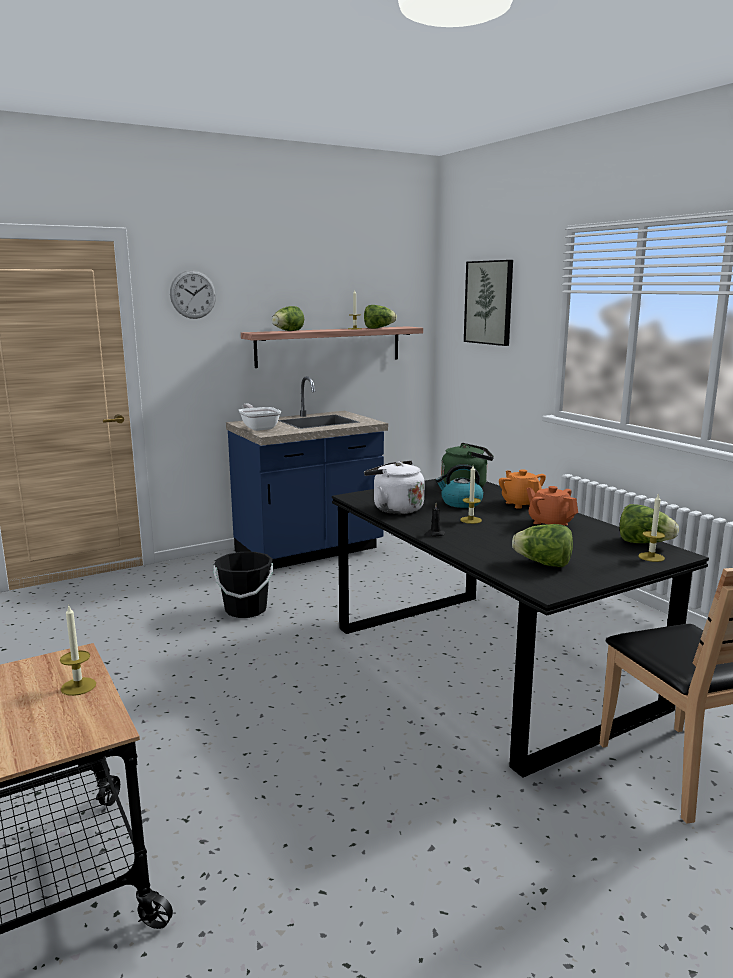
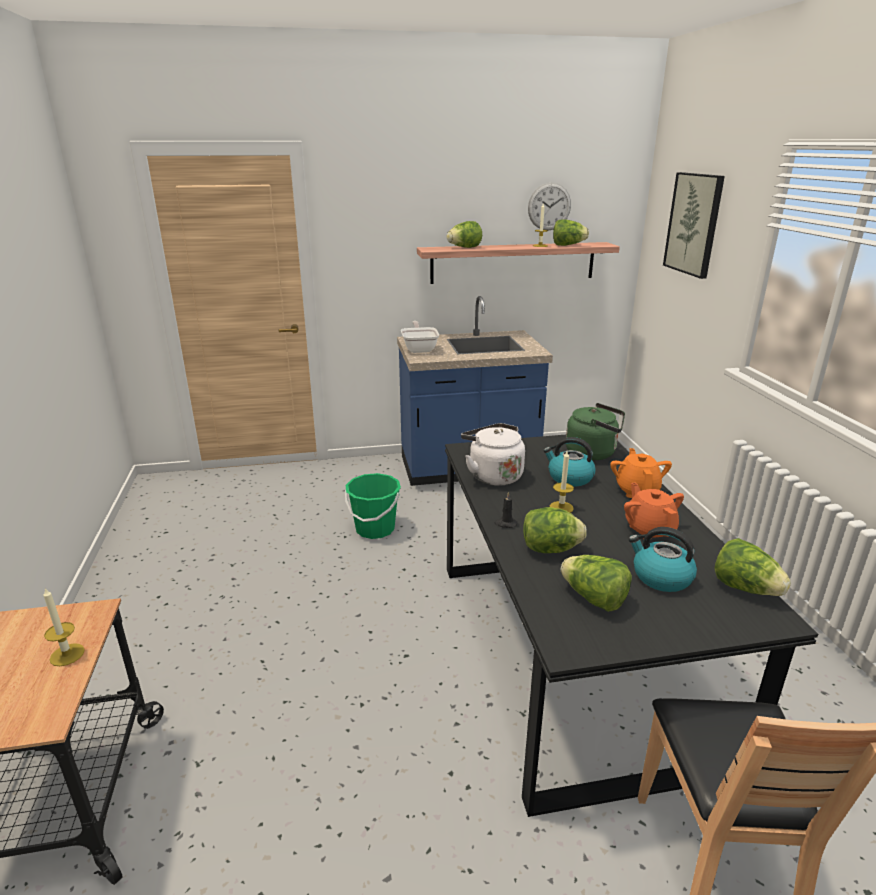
camera: 20 degrees right, 10 degrees up
wall clock [170,270,216,319] -> wall clock moved to [528,183,571,231]
black bucket [213,552,273,618] -> green bucket [345,473,401,539]
candle [638,493,665,562] -> none
none -> lettuce [523,507,587,553]
none -> kettle [629,527,697,592]

